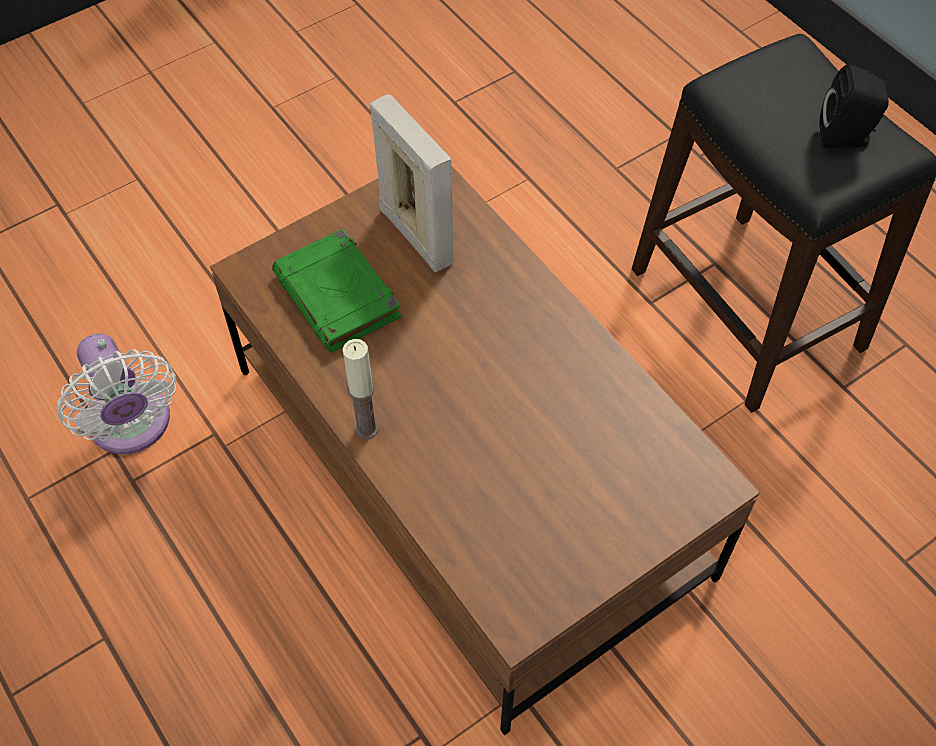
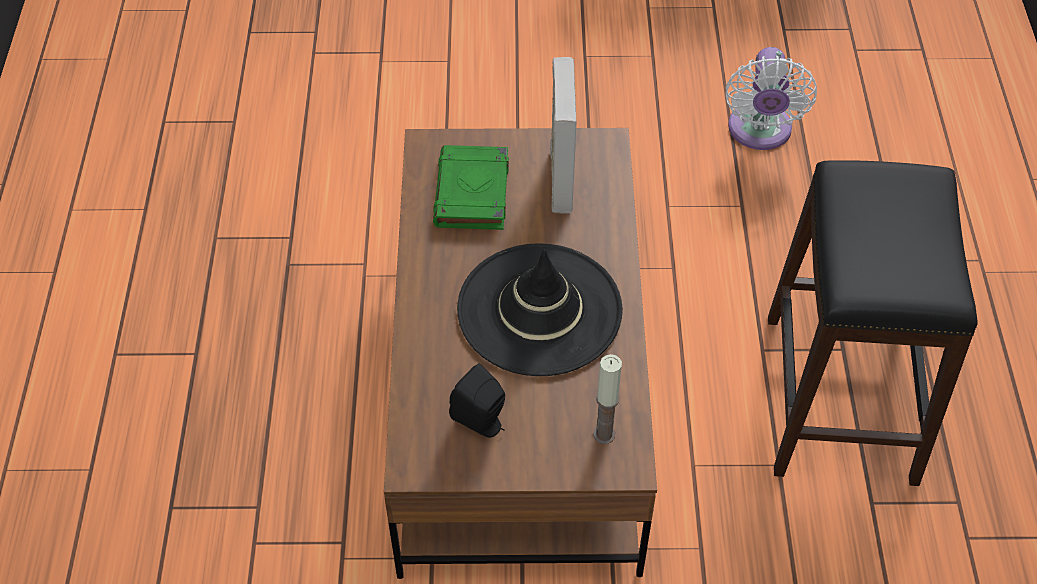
camera: 35 degrees right, 5 degrees down
white fan [57,333,176,454] -> white fan moved to [726,47,817,150]
candle [342,339,379,439] -> candle moved to [593,354,622,444]
black speaker [819,64,889,148] -> black speaker moved to [449,363,505,438]
none -> black hat [457,243,623,376]

